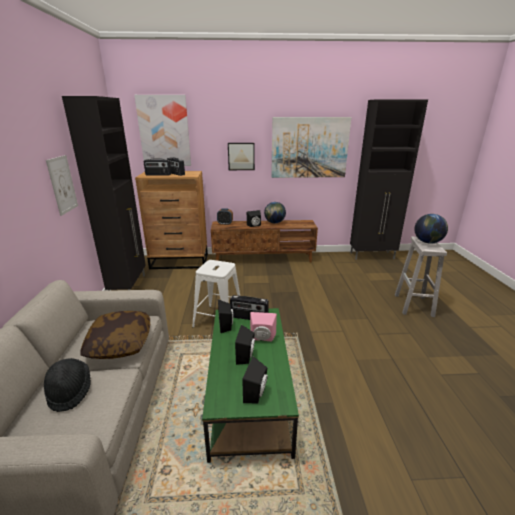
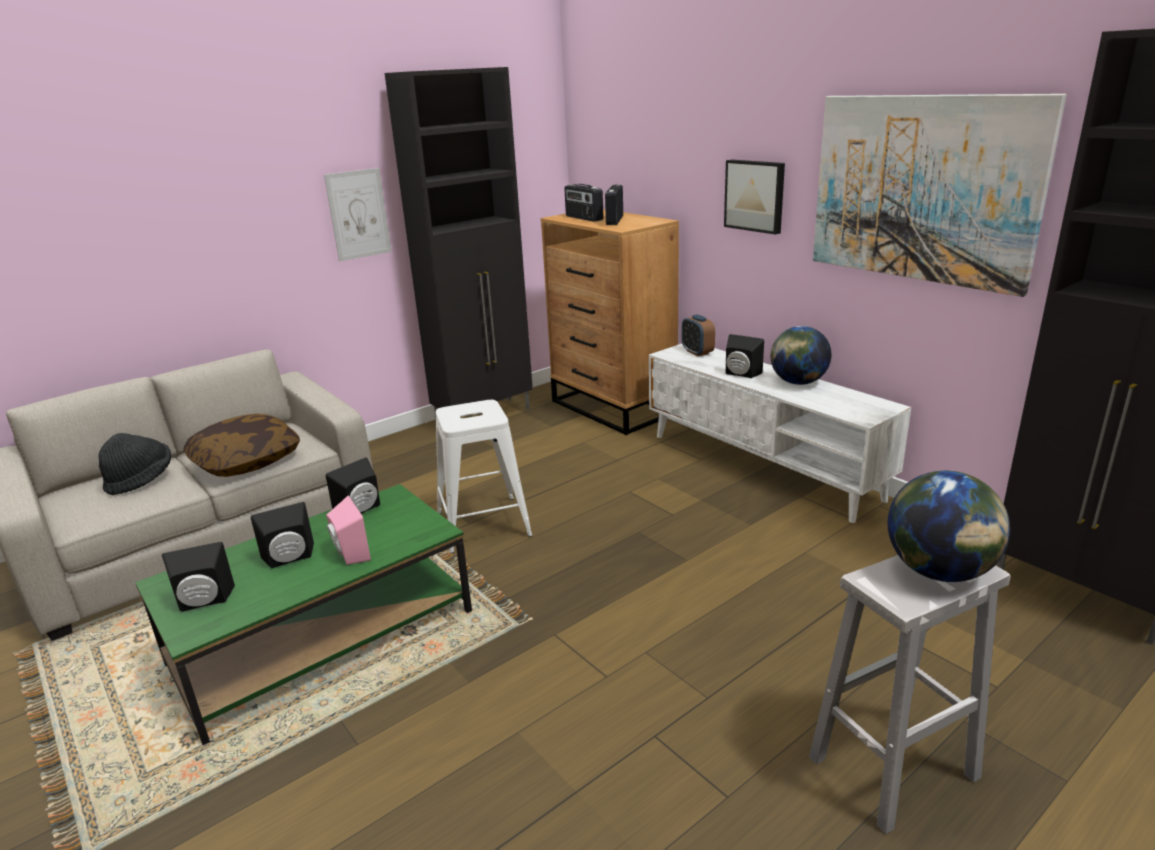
camera: 55 degrees right, 0 degrees up
picture [134,95,191,166] -> none
brown tv stand [211,220,318,263] -> white tv stand [649,344,911,523]
radio [230,295,269,320] -> none

